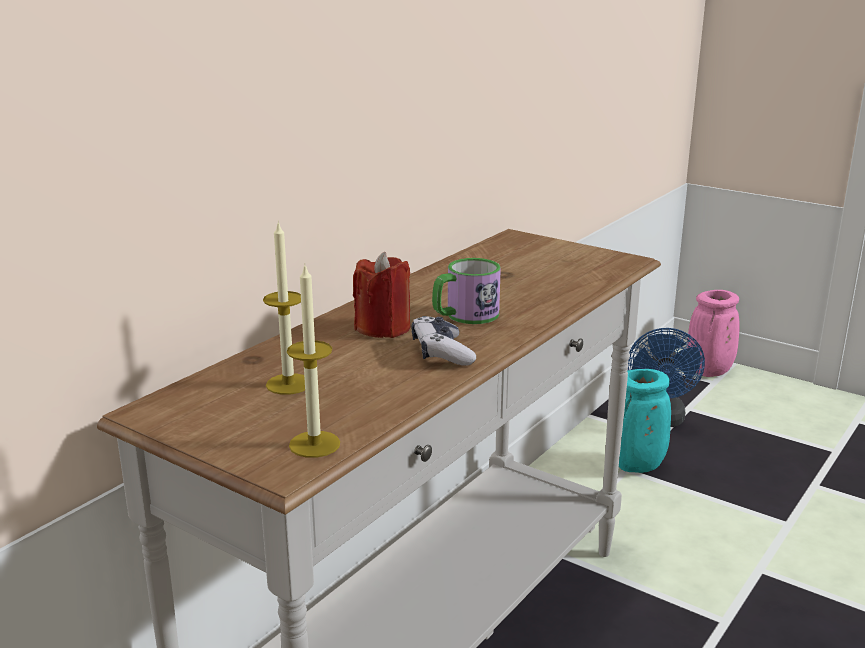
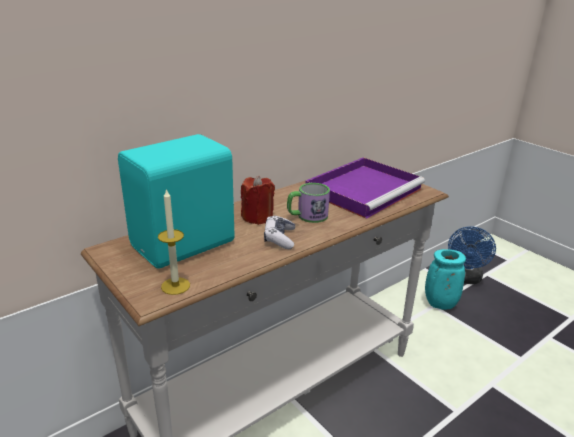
camera: 15 degrees right, 5 degrees up
candle [263,221,305,395] -> turquoise speaker [118,134,235,269]
pink vase [687,290,740,377] -> none
none -> purple tray [305,157,425,219]

